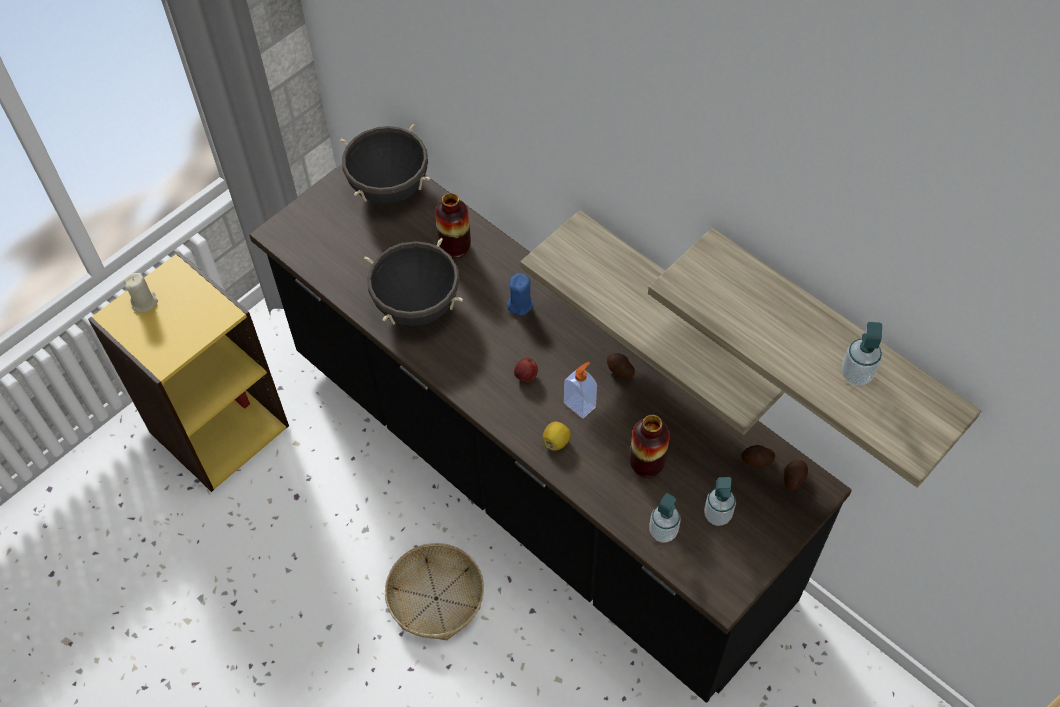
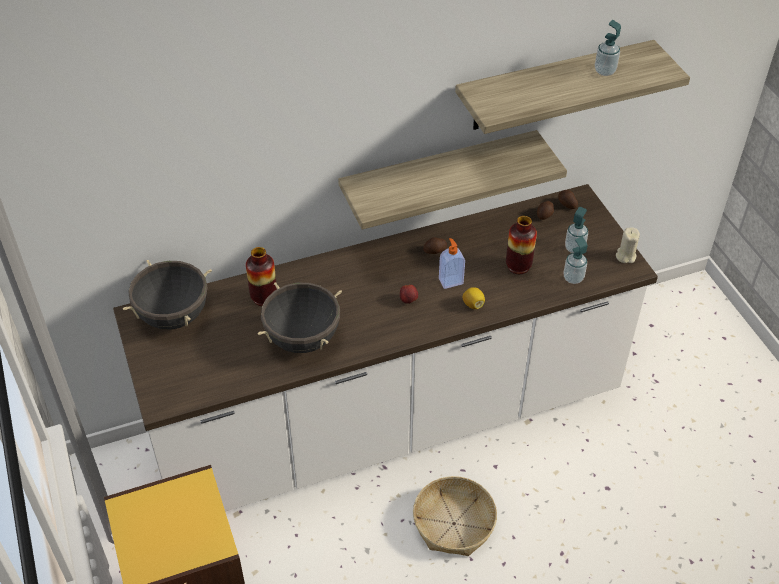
camera: 65 degrees left, 10 degrees down
beige candle [124,273,158,312] -> beige candle moved to [616,227,640,263]
black counter [249,164,852,703] -> white counter [113,184,658,512]
blue candle [507,273,533,316] -> none

